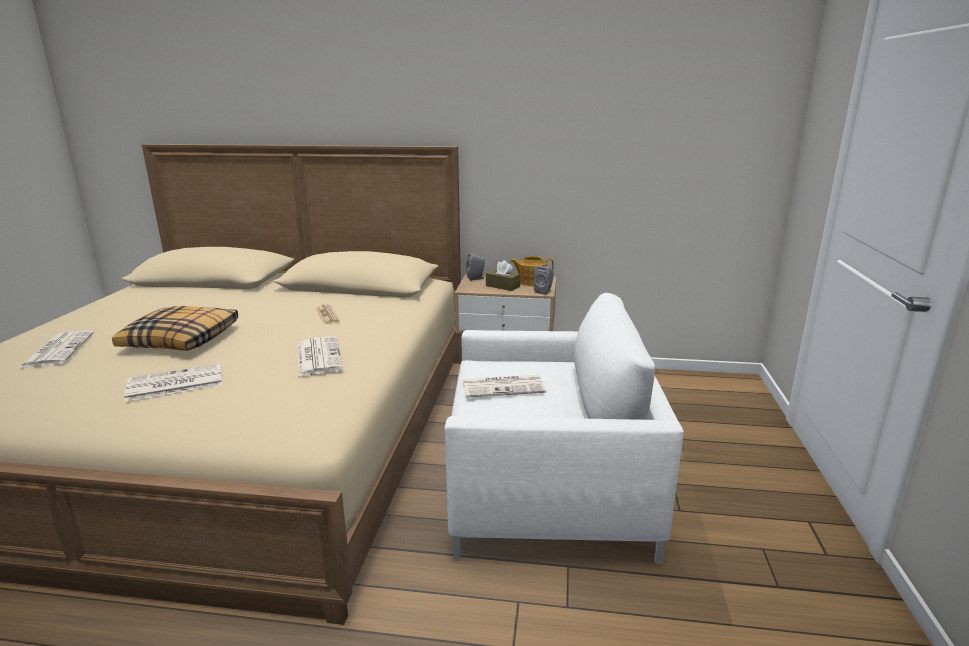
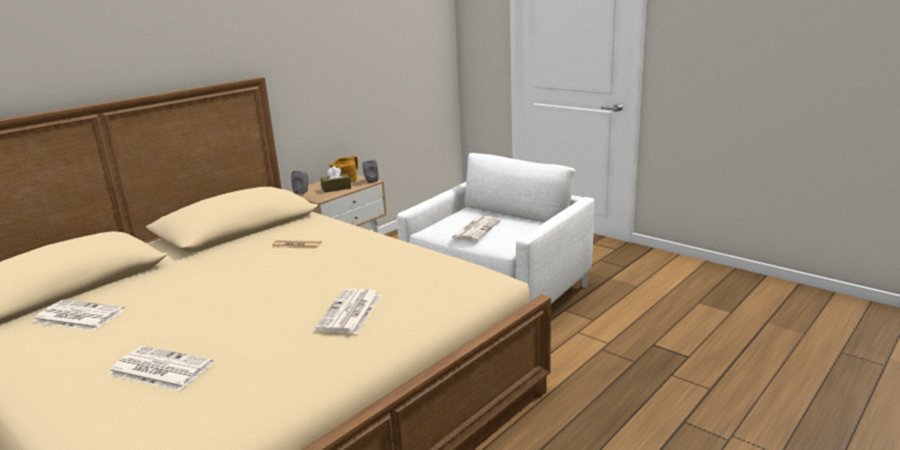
camera: 55 degrees left, 0 degrees up
pillow [112,306,238,351] -> none
newspaper [298,336,343,376] -> newspaper moved to [33,300,125,331]

